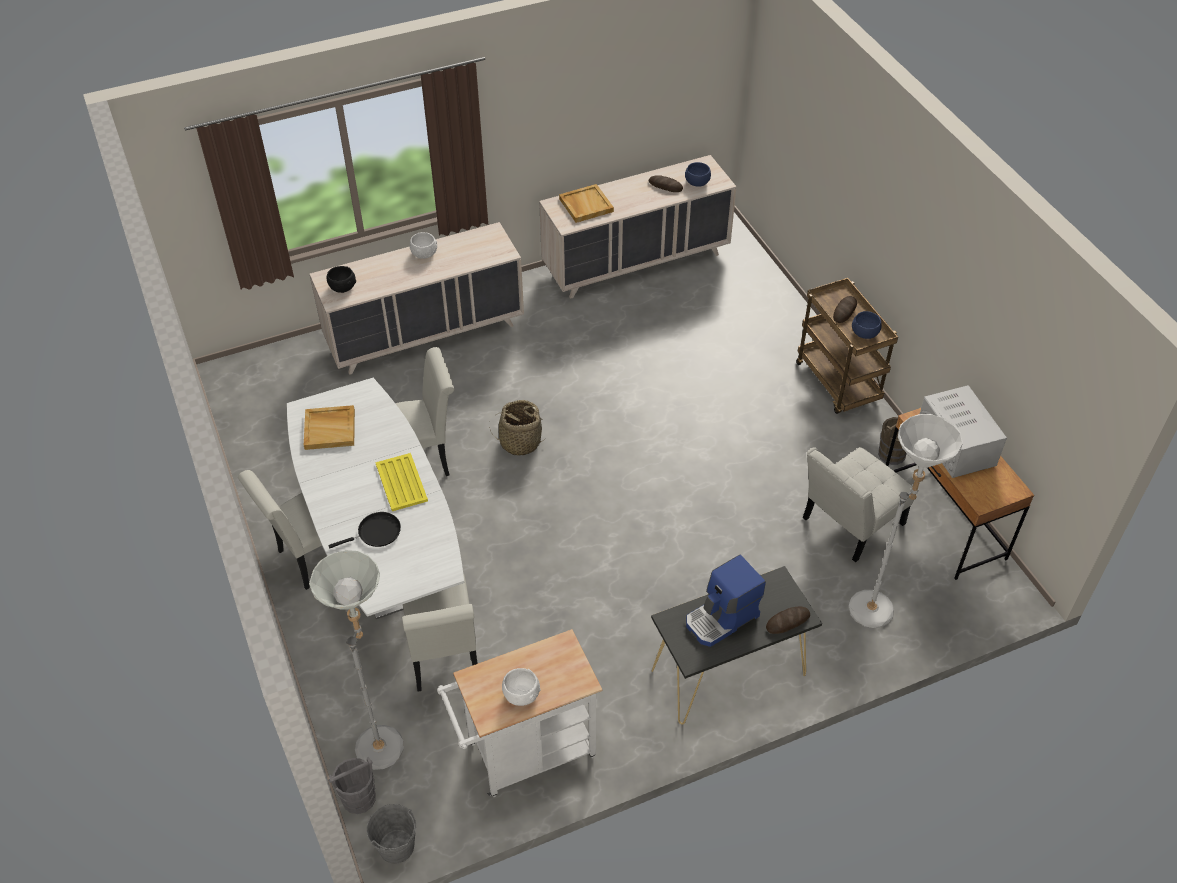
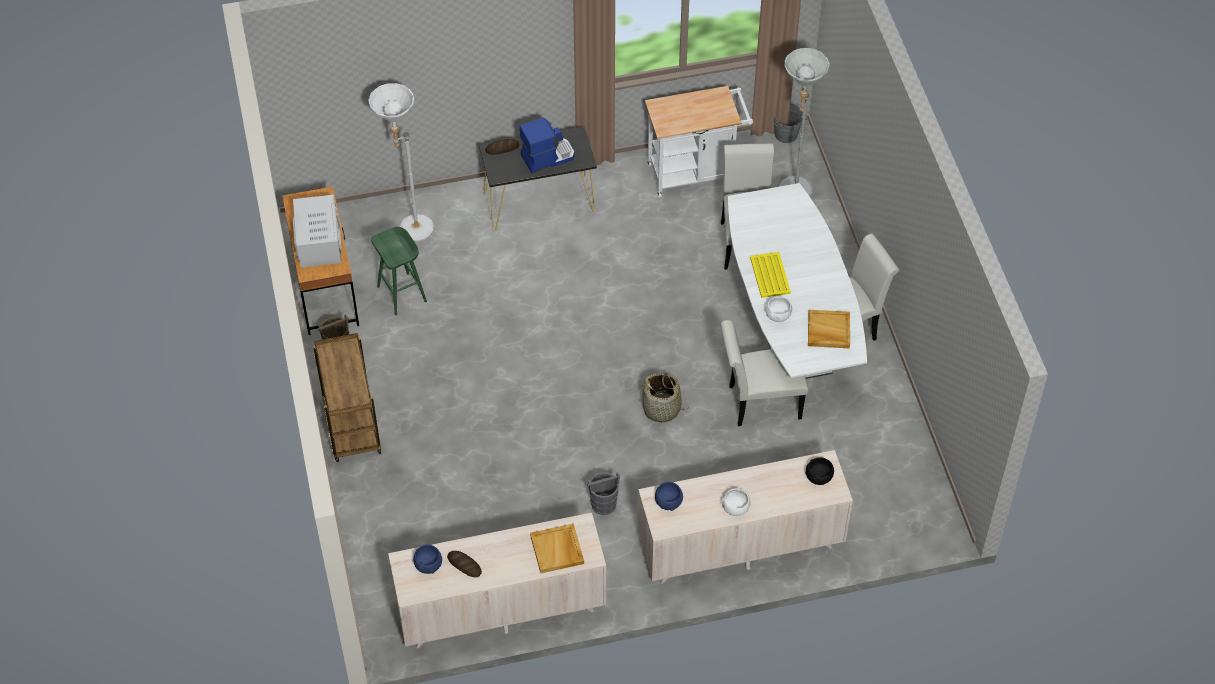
camera: 170 degrees left, 5 degrees up
black frying pan [328,512,401,548] -> none
grey bucket [329,757,376,814] -> grey bucket moved to [587,472,620,515]
white bowl [502,668,540,706] -> white bowl moved to [765,296,792,322]
white chair [803,447,914,562] -> green stool [371,227,427,315]
bread [833,296,857,323] -> none
blue bowl [852,311,882,339] -> blue bowl moved to [655,482,683,511]

